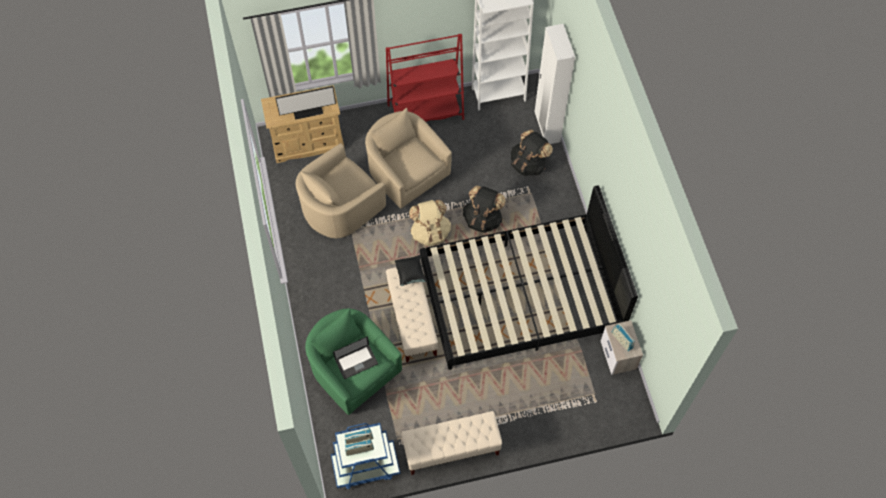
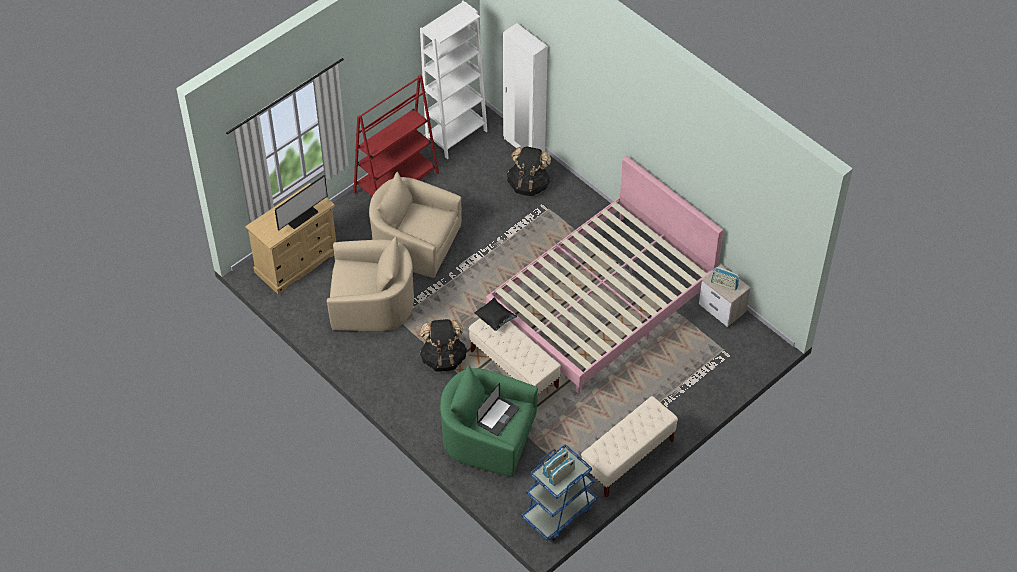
camera: 30 degrees left, 10 degrees down
beige armchair [296,143,386,238] -> beige armchair turned 105 degrees counterclockwise [327,236,414,331]
beige backpack [409,200,451,246] -> none
black bed [420,185,638,370] -> pink bed [486,156,723,394]
black backpack [463,186,506,233] -> black backpack moved to [420,319,467,371]

